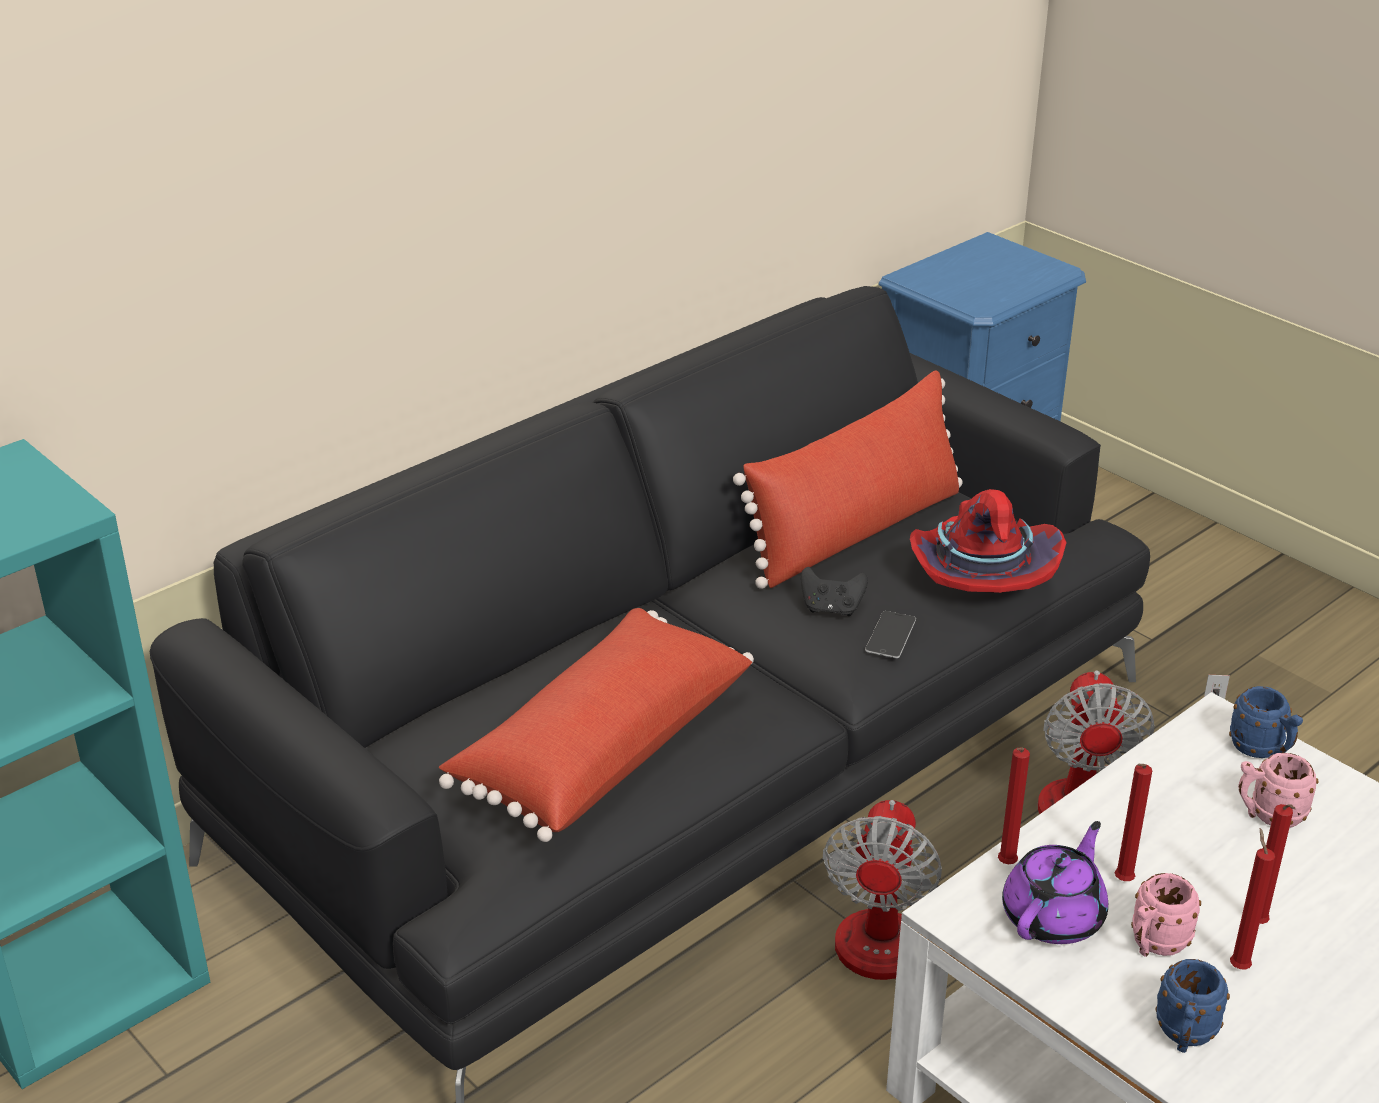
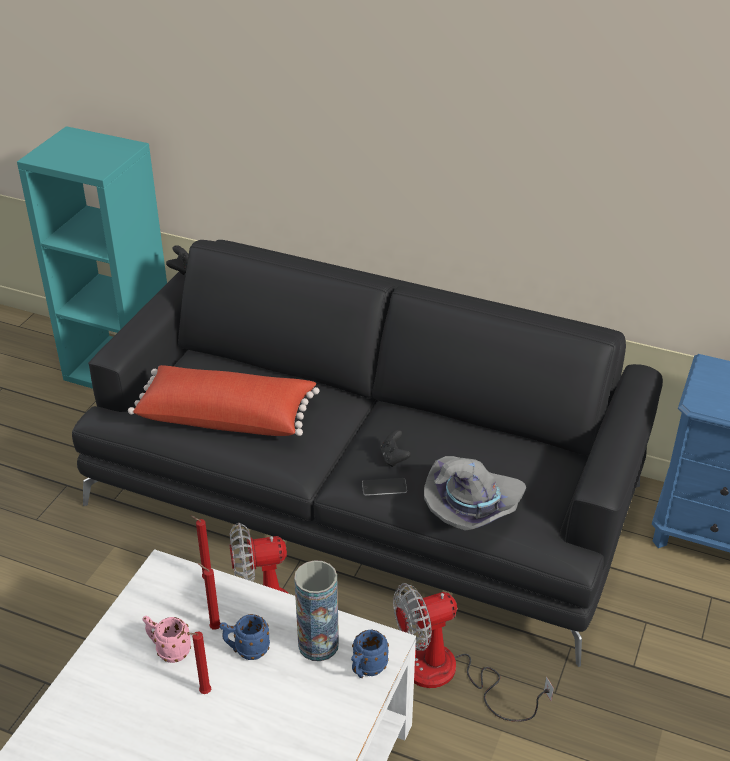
camera: 65 degrees right, 5 degrees up
red pillow [733,370,963,589] -> none
red hat [910,489,1067,593] -> grey hat [424,456,526,531]
purple teapot [1002,821,1108,944] -> none
blue mug [1156,959,1230,1053] -> blue mug moved to [220,614,270,660]
red candle [1230,828,1275,970] -> none
pink mug [1238,753,1319,828] -> none
none -> black game controller [166,245,189,275]
none -> vase [294,560,339,661]

